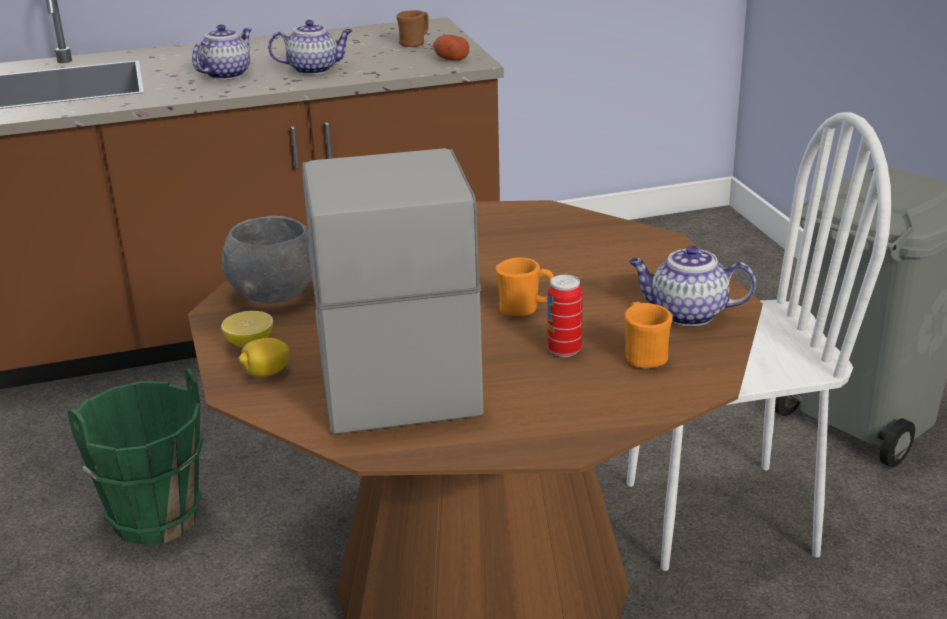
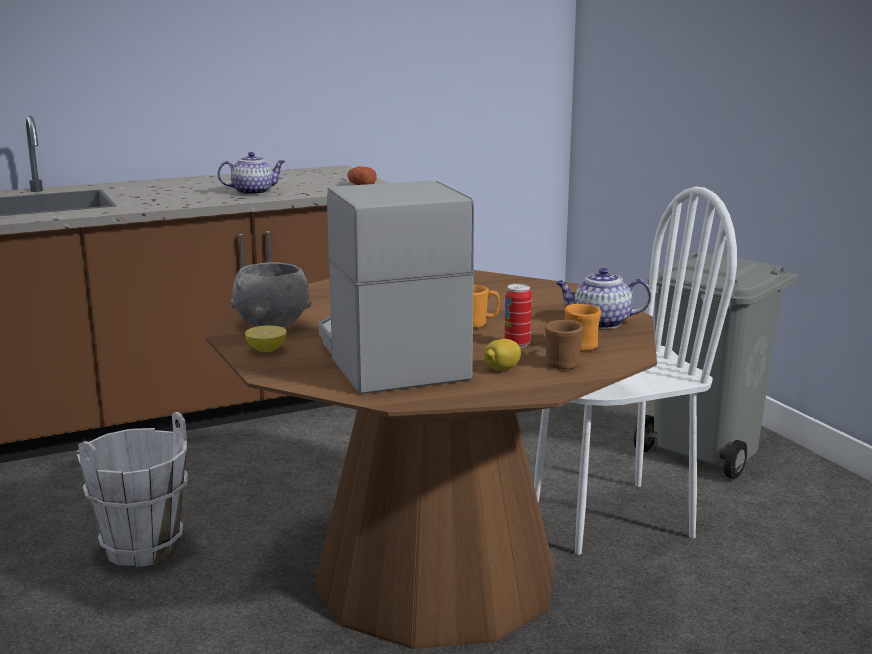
camera: 10 degrees left, 10 degrees down
green bucket [67,368,204,546] -> white bucket [77,412,188,567]
teapot [192,25,252,80] -> none
lemon [239,338,290,377] -> lemon moved to [484,339,521,370]
brown mug [396,10,429,47] -> brown mug moved to [545,320,583,370]

